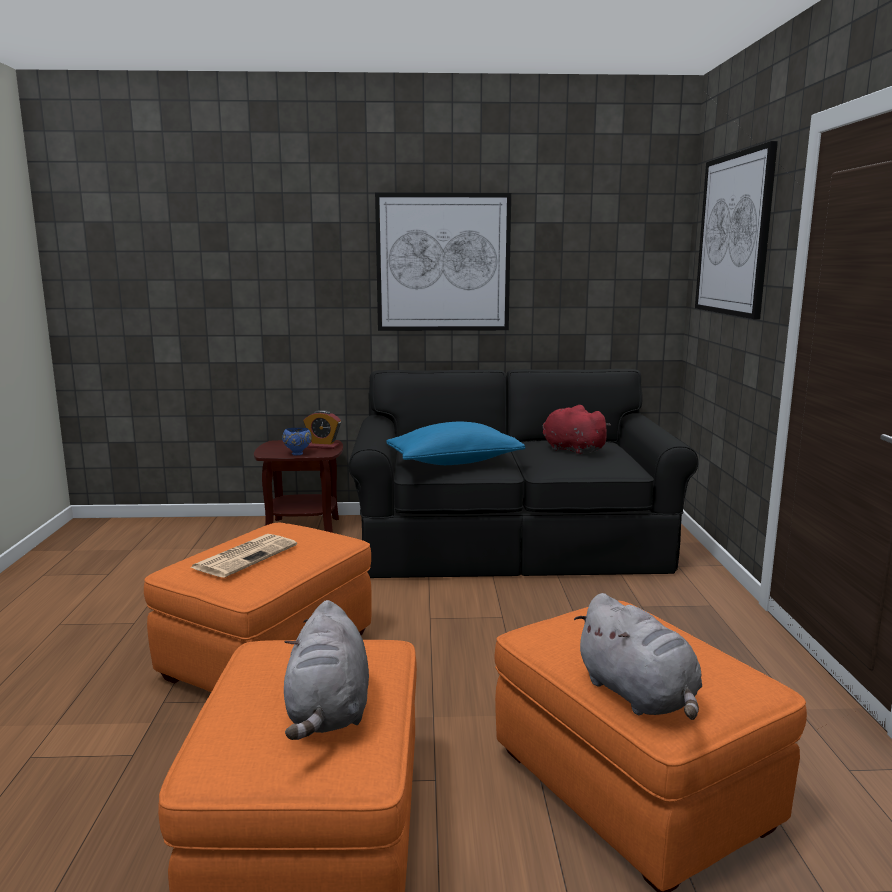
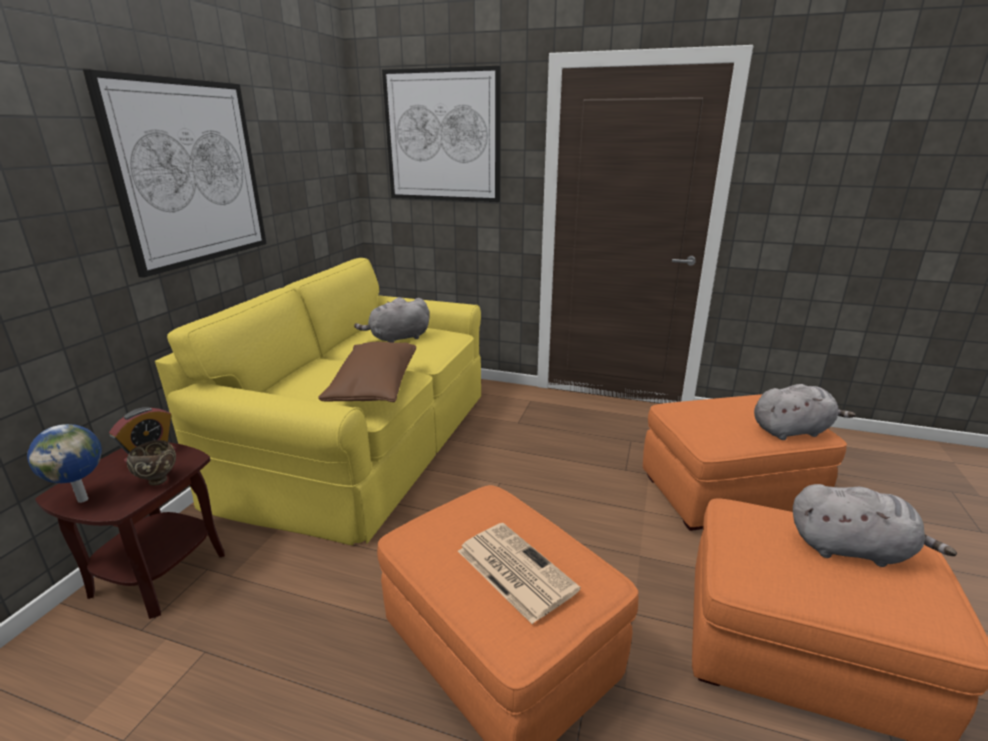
camera: 70 degrees left, 10 degrees up
blue bowl [282,428,312,456] -> brown bowl [126,440,176,486]
black sofa [349,369,698,578] -> yellow sofa [155,258,481,545]
blue pillow [386,421,525,465] -> brown pillow [318,342,416,402]
red plush toy [542,405,611,455] -> grey plush toy [354,297,429,343]
none -> globe [27,424,102,503]

